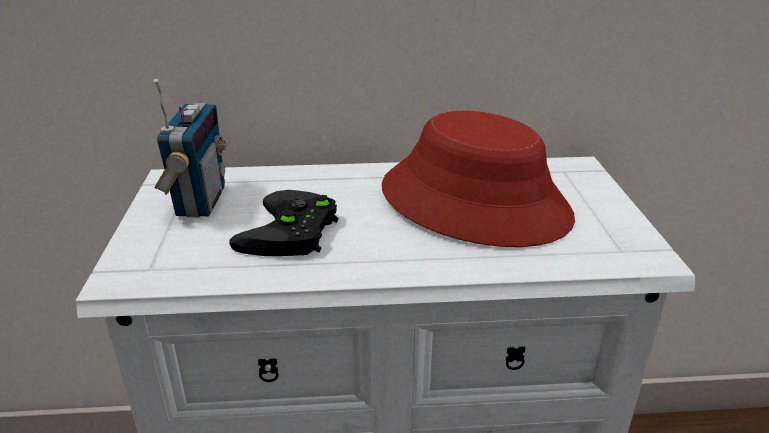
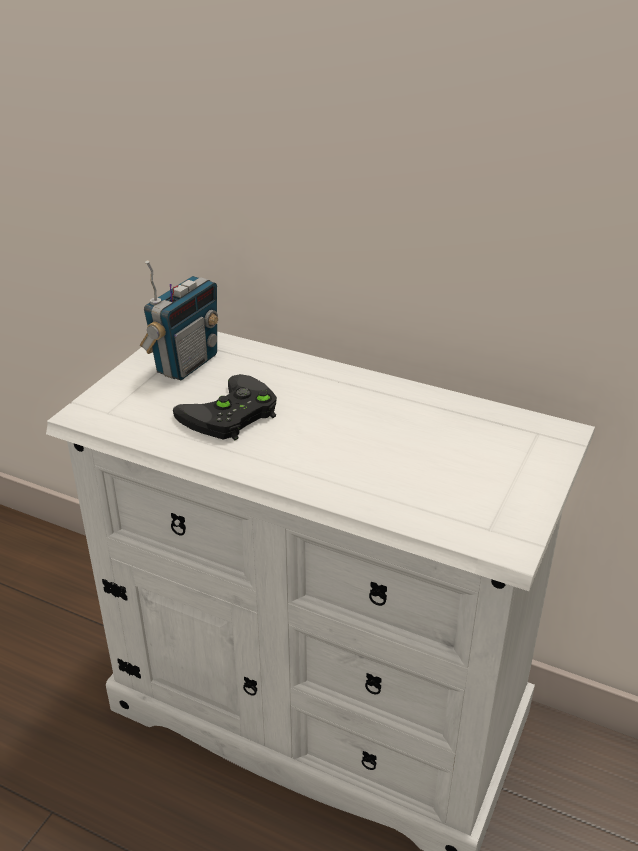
camera: 30 degrees right, 5 degrees up
red hat [382,110,575,247] -> none

